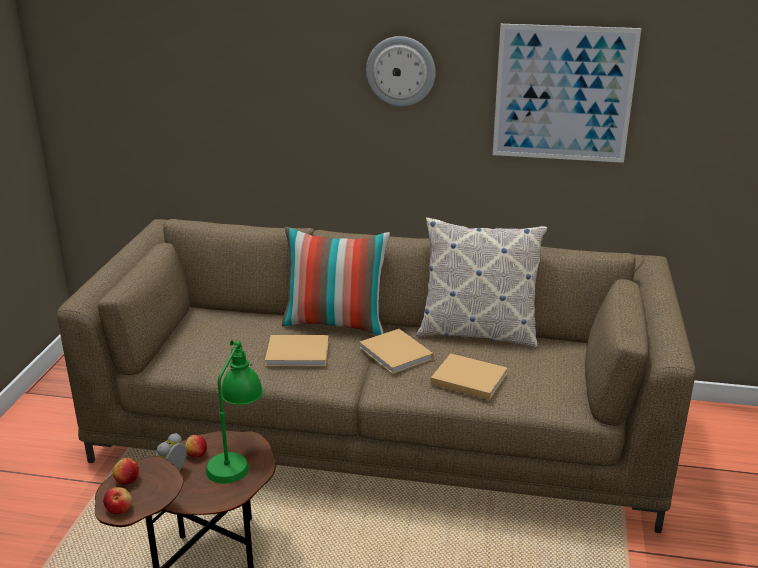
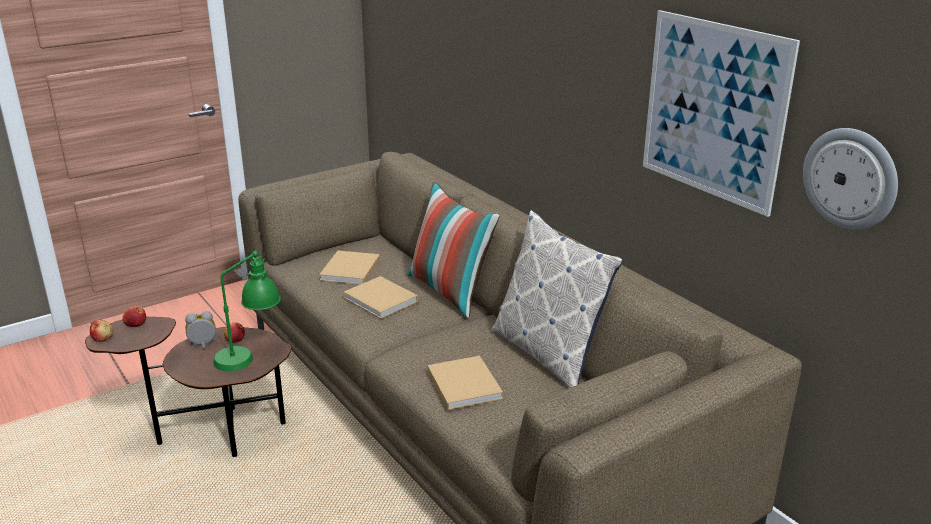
camera: 45 degrees right, 0 degrees up
beige book [359,329,433,374] -> beige book moved to [319,251,380,284]
wall clock [366,36,436,106] -> wall clock moved to [803,128,898,230]

